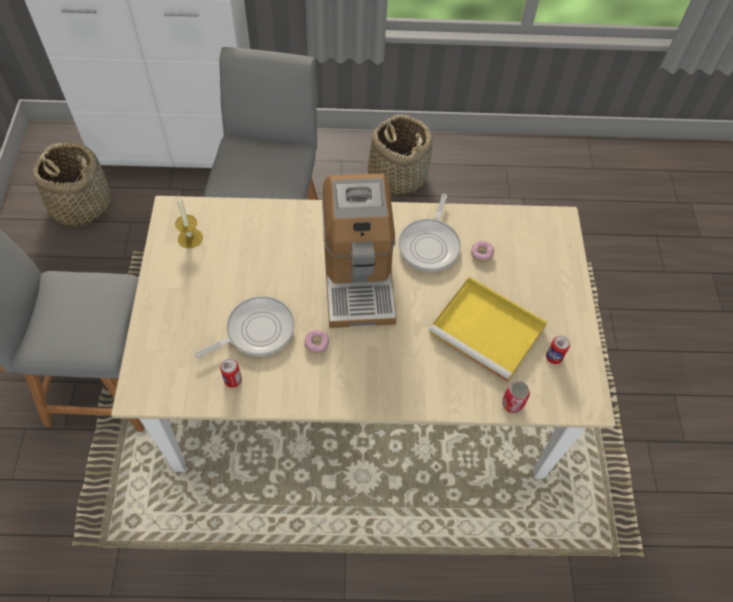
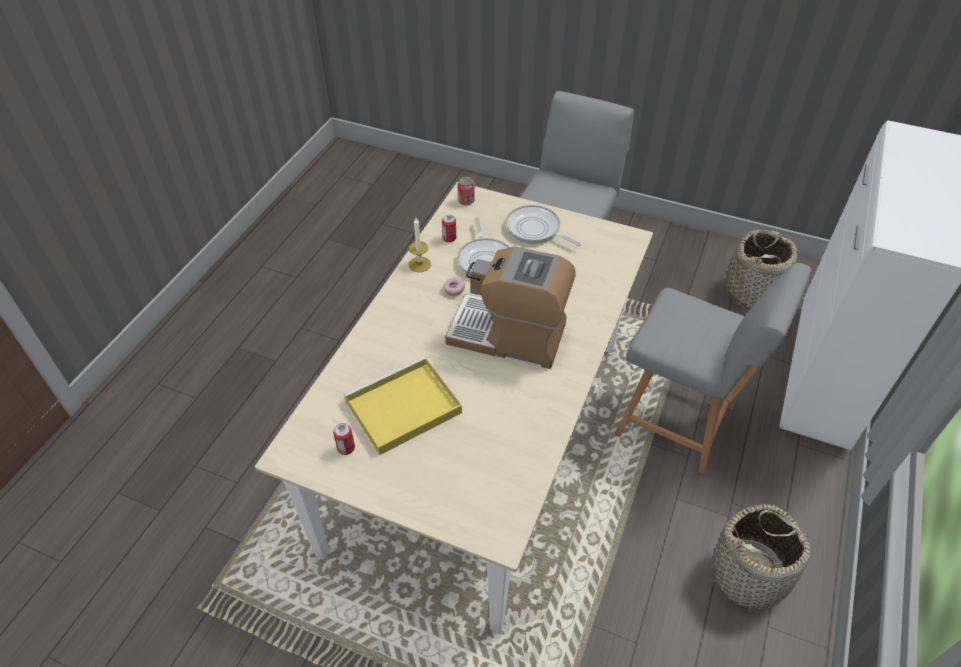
camera: 115 degrees right, 10 degrees down
candle [175,196,203,248] -> candle moved to [408,218,431,272]
frying pan [398,194,461,272] -> frying pan moved to [506,205,581,246]
donut [471,241,494,262] -> none
can [502,381,530,413] -> can moved to [458,177,475,206]

